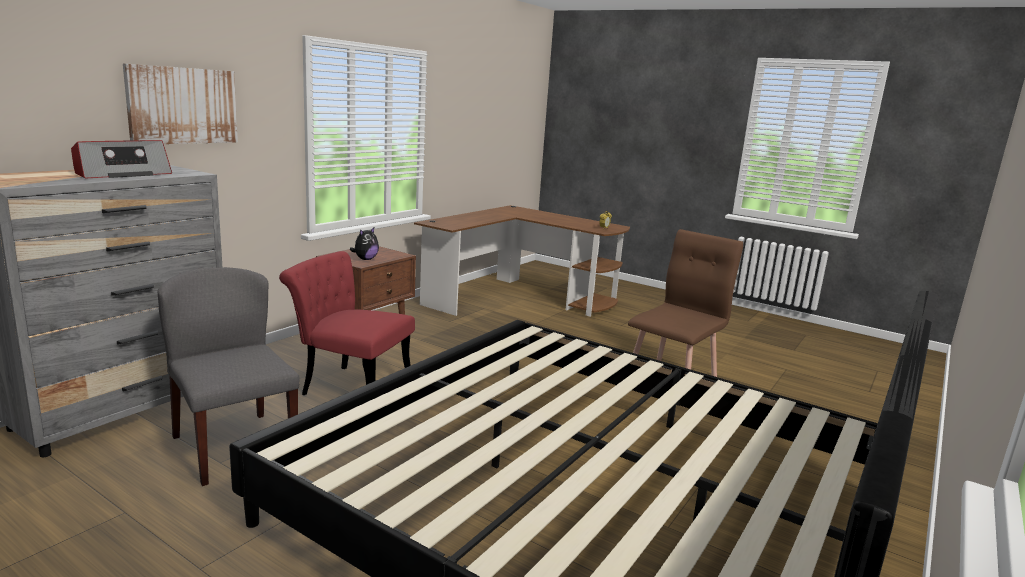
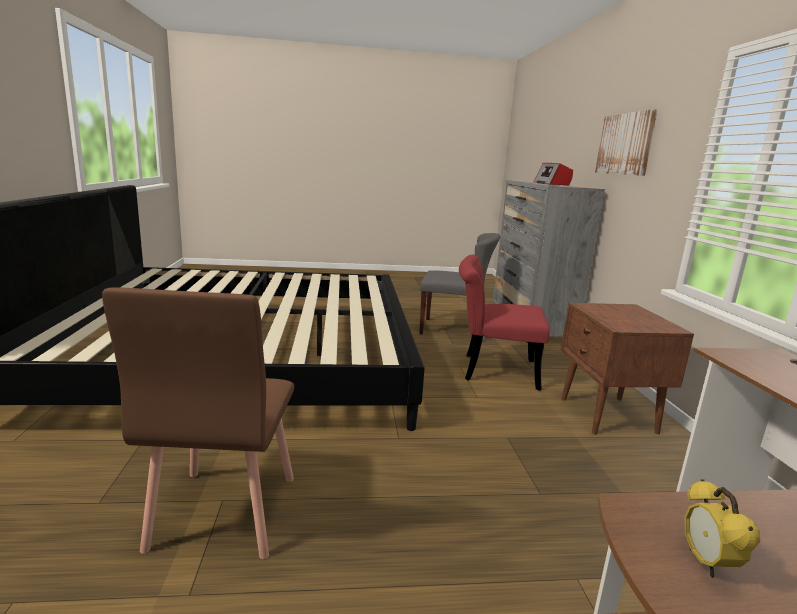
camera: 140 degrees right, 0 degrees up
red chair [279,251,415,395] -> red chair turned 150 degrees counterclockwise [459,255,549,391]
plush toy [350,228,379,260] -> none

